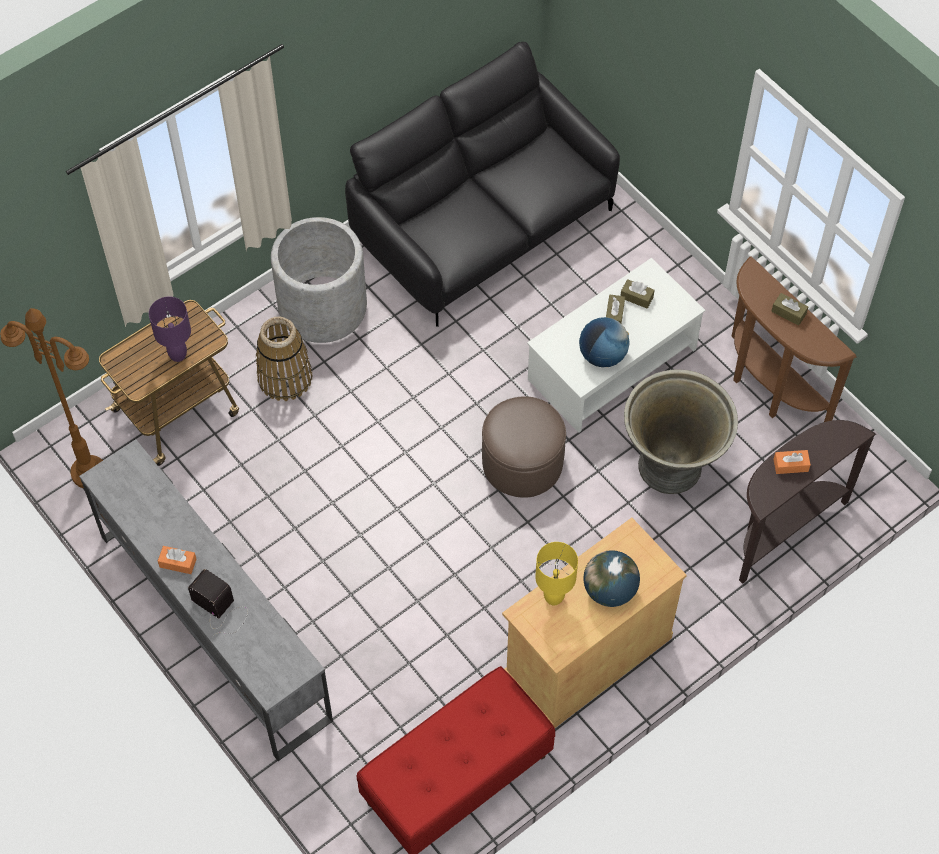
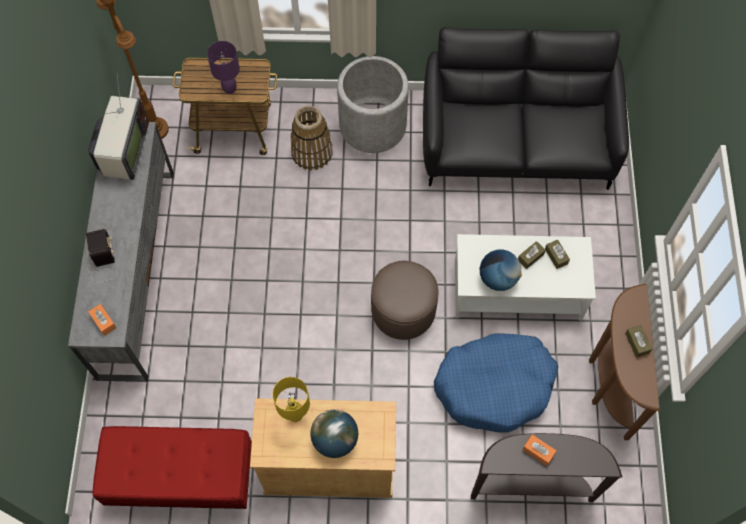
camera: 40 degrees right, 5 degrees up
orange tissue box [158,546,197,574] -> orange tissue box moved to [88,304,116,336]
grey planter [624,369,738,494] -> blue dog bed [434,333,558,432]
none -> television [88,75,149,180]

